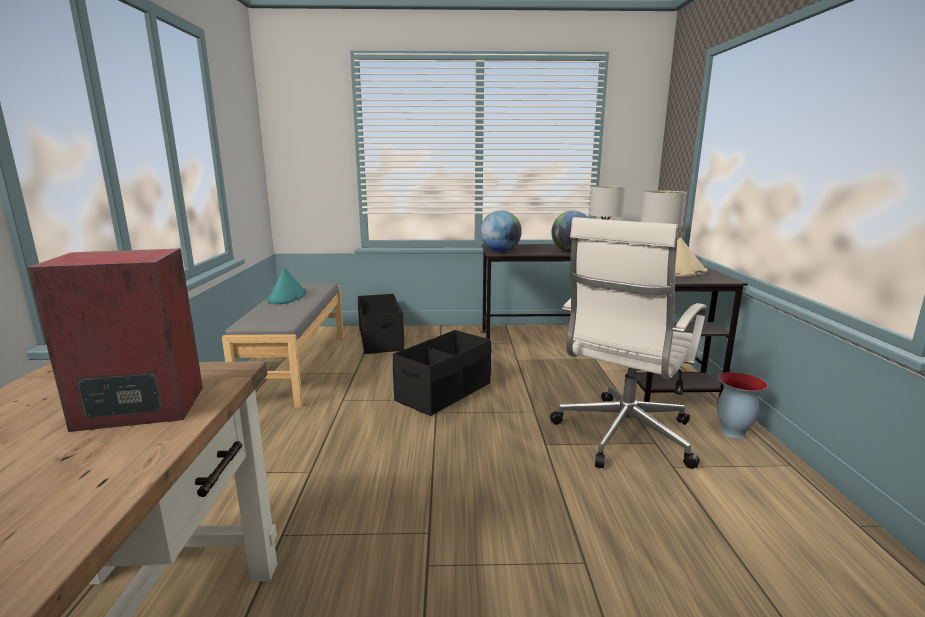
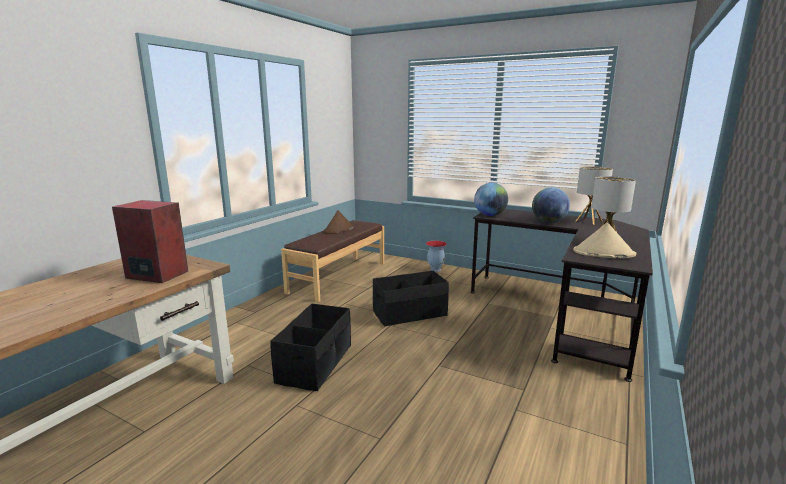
camera: 30 degrees right, 0 degrees up
grey bench [222,283,344,408] -> brown bench [281,220,384,302]
turquoise hat [267,267,307,304] -> brown hat [324,210,354,234]
black storage box [358,294,404,354] -> black storage box moved to [270,303,351,391]
white office chair [550,217,707,469] -> none
vase [717,372,768,439] -> vase moved to [426,241,447,272]

